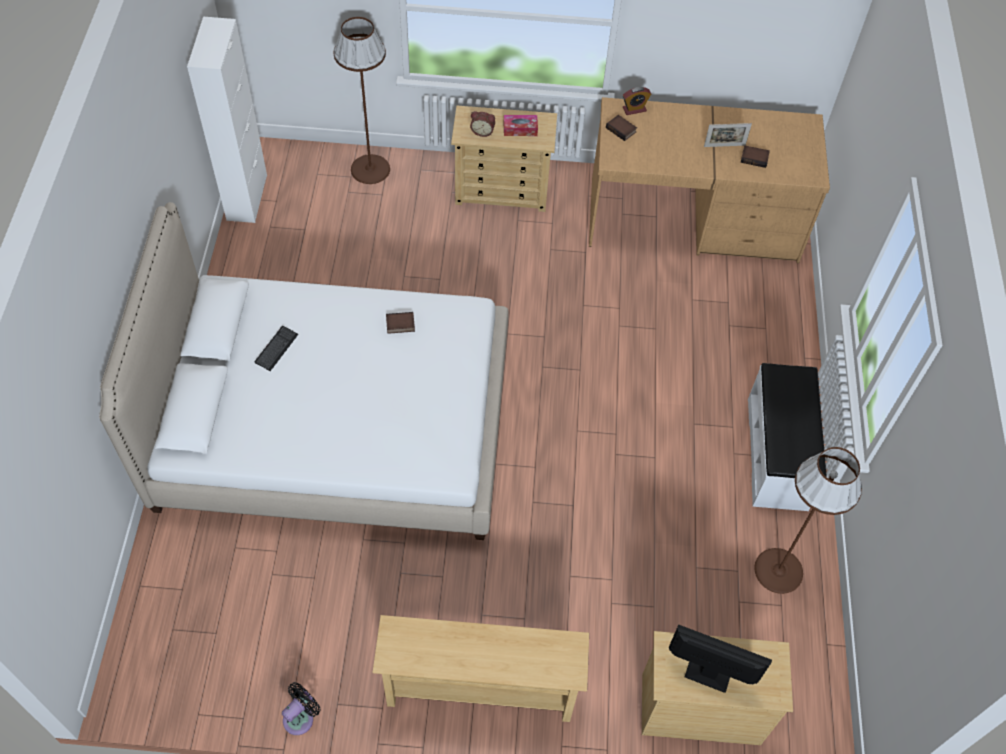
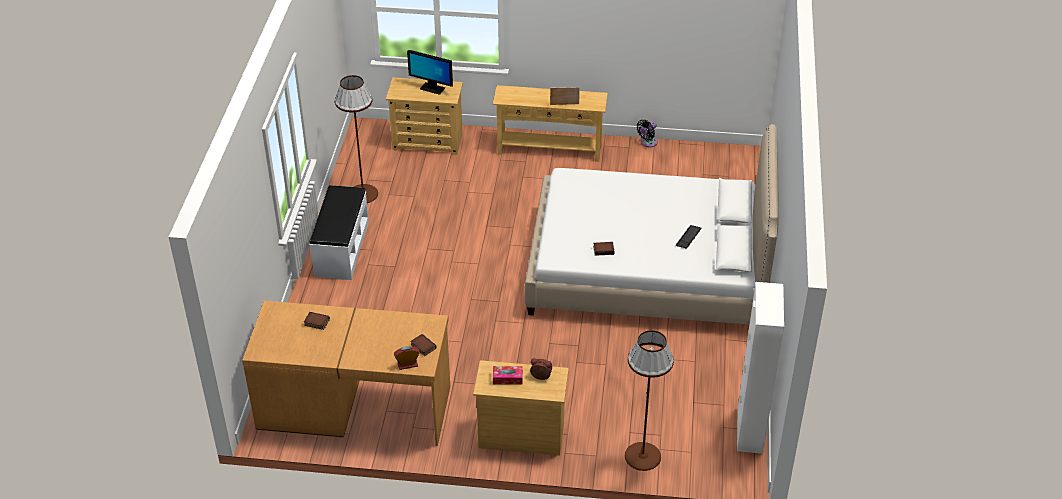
camera: 175 degrees left, 15 degrees down
picture frame [704,123,752,147] -> picture frame moved to [550,87,580,105]

